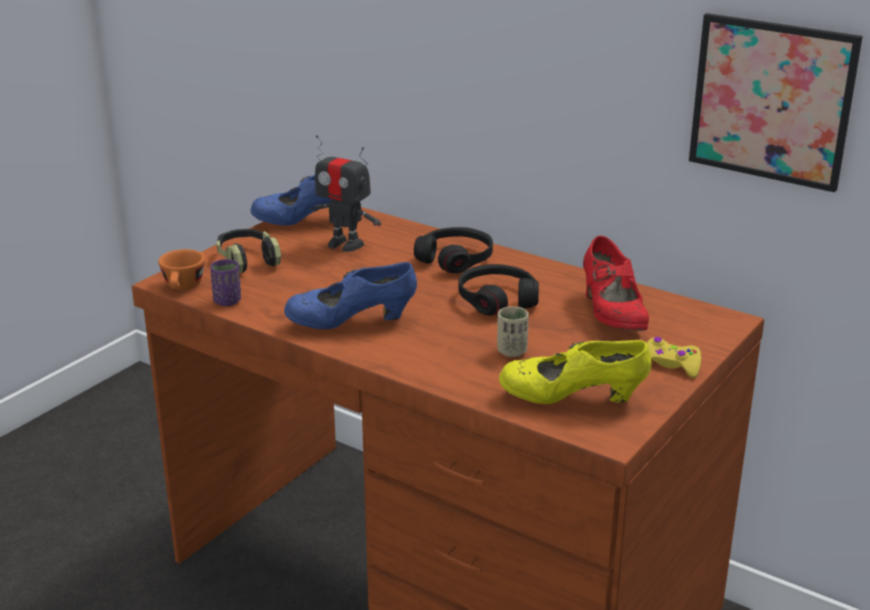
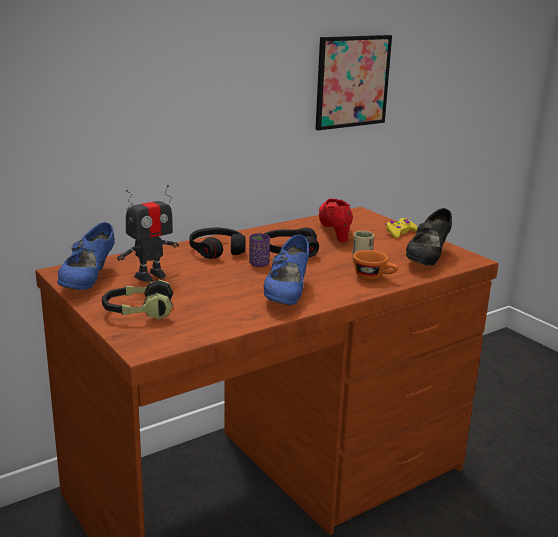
camera: 70 degrees left, 5 degrees down
orange cup [158,249,205,290] -> orange cup moved to [353,250,398,280]
purple cup [210,259,241,306] -> purple cup moved to [249,233,270,267]
yellow shoe [499,340,651,404] -> black shoe [406,208,452,266]
red shoe [583,236,649,331] -> red shoe turned 105 degrees counterclockwise [319,199,353,242]

